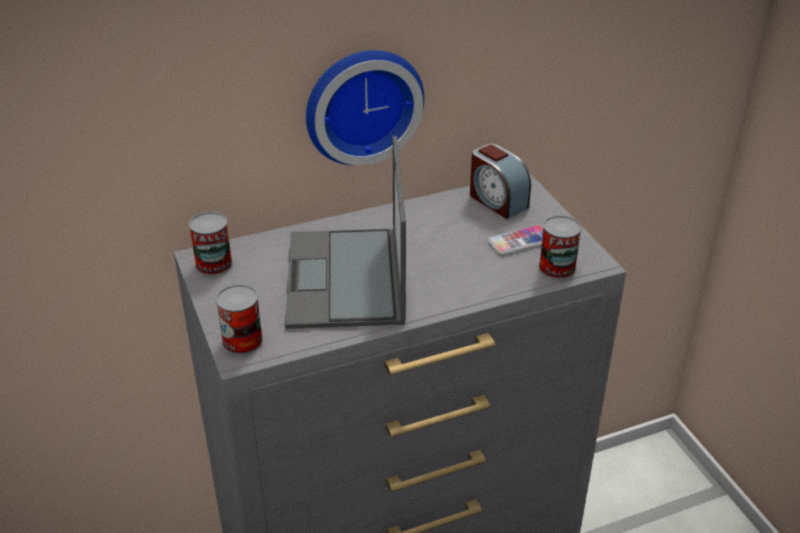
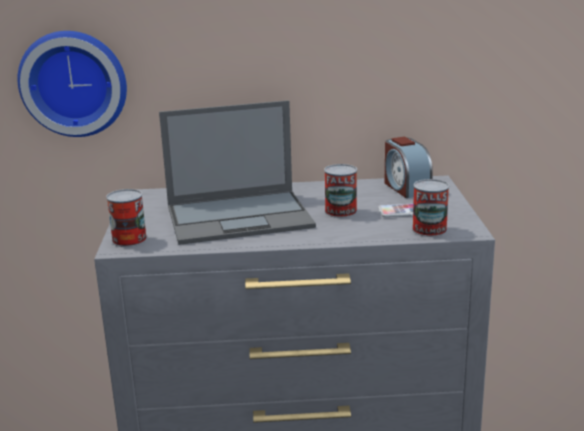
camera: 20 degrees right, 15 degrees down
can [189,212,233,275] -> can moved to [324,164,357,218]
laptop [285,136,406,329] -> laptop turned 120 degrees counterclockwise [159,100,316,245]
wall clock [306,50,424,165] -> wall clock moved to [17,31,127,137]

